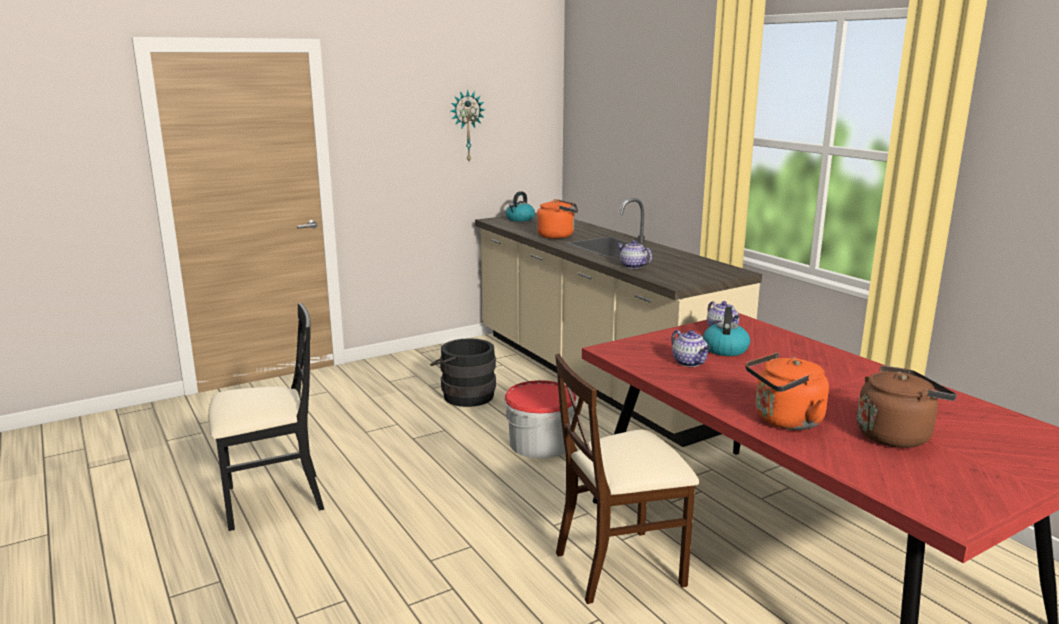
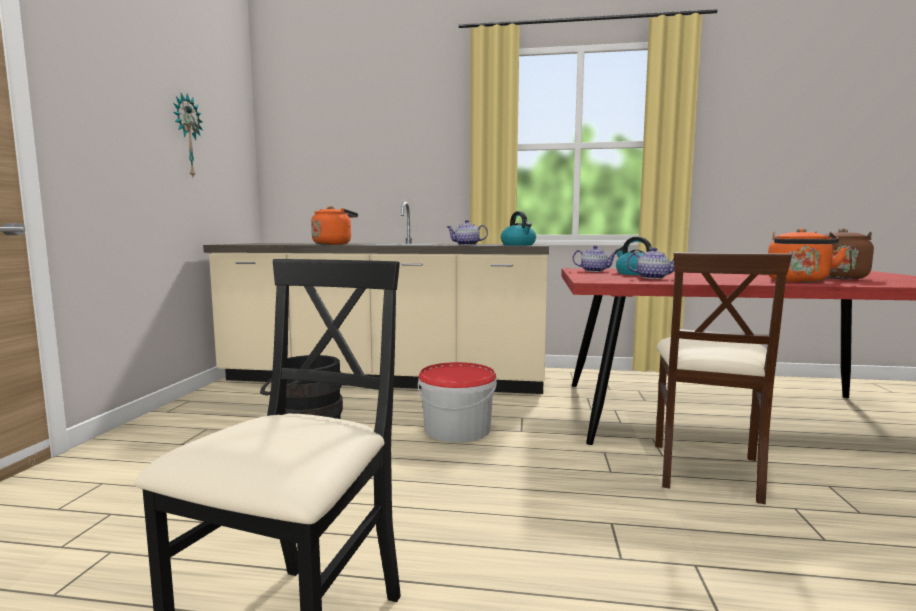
camera: 50 degrees left, 10 degrees down
kettle [506,191,535,222] -> kettle moved to [501,211,536,246]

